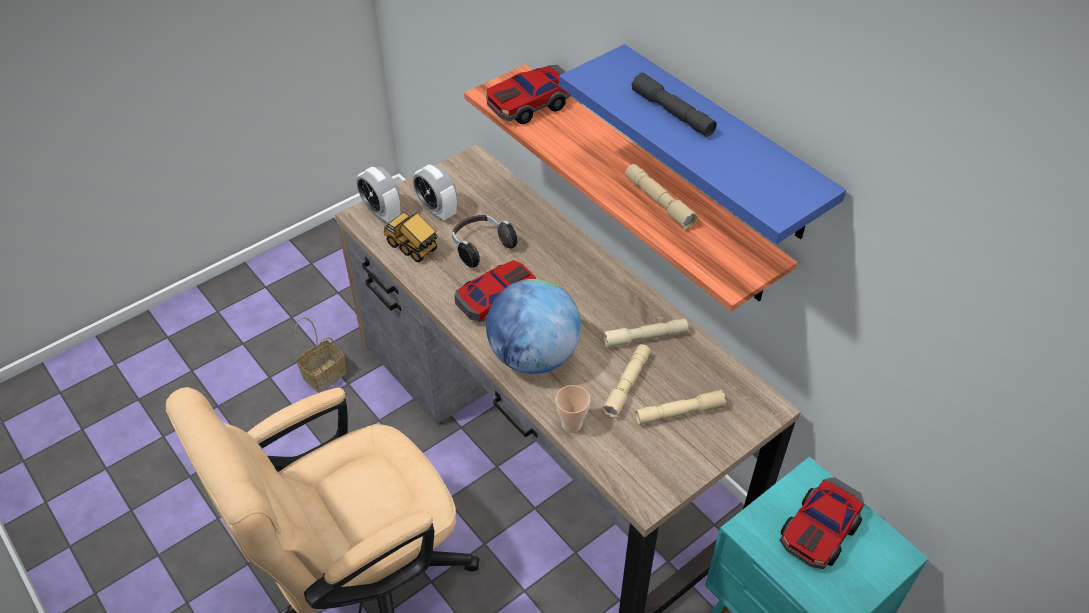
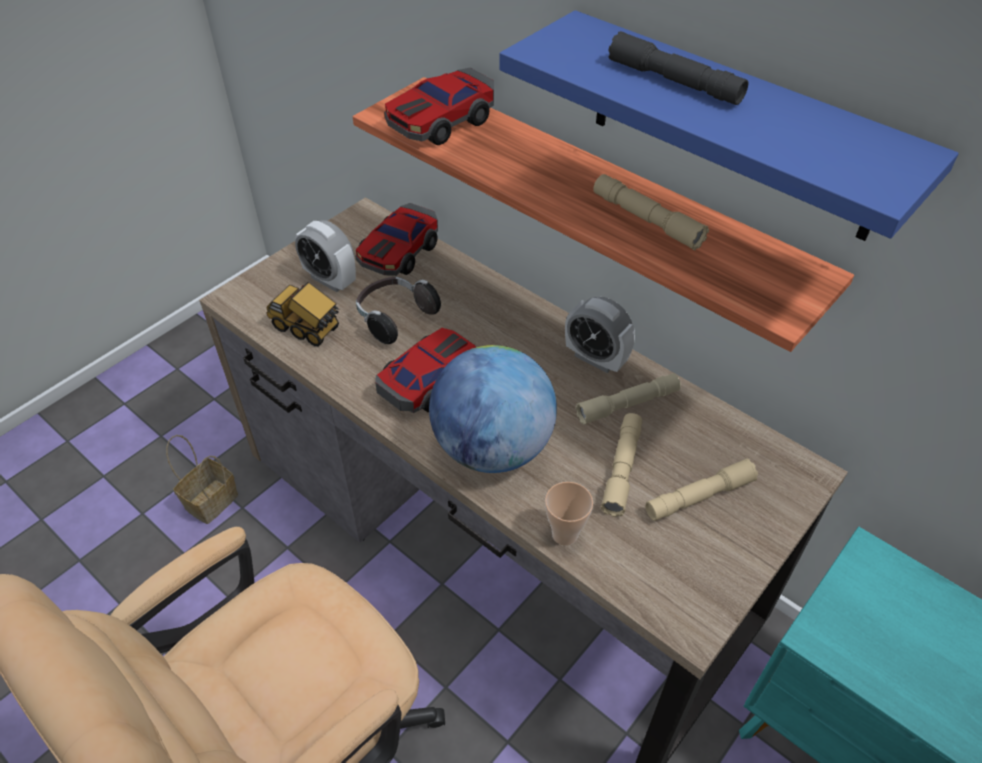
camera: 10 degrees left, 0 degrees up
alarm clock [356,166,400,223] -> alarm clock moved to [565,296,635,373]
toy car [780,477,864,569] -> toy car moved to [355,203,438,276]

